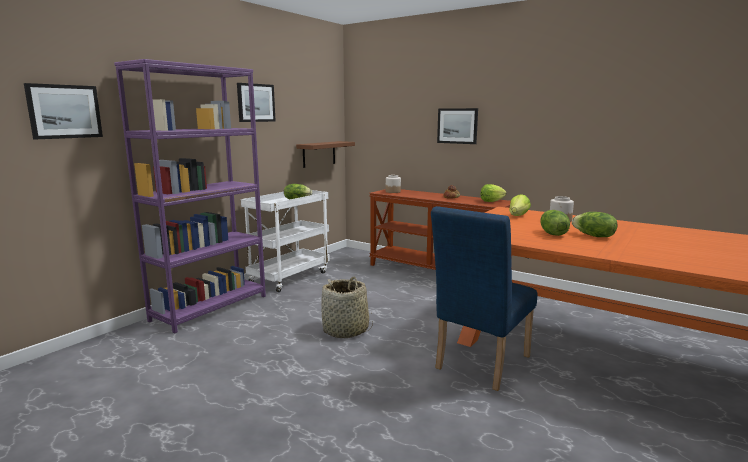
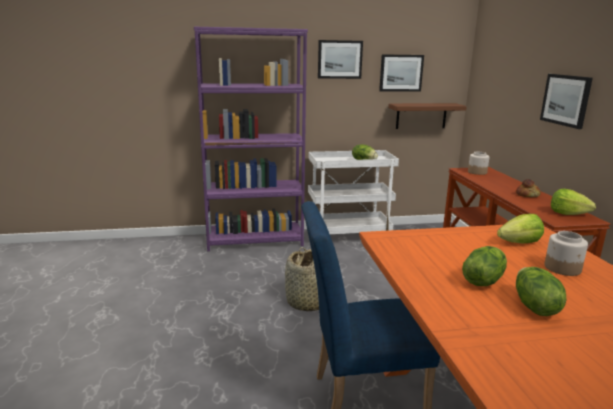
camera: 45 degrees right, 5 degrees up
picture [24,83,103,139] -> picture moved to [379,54,424,91]

